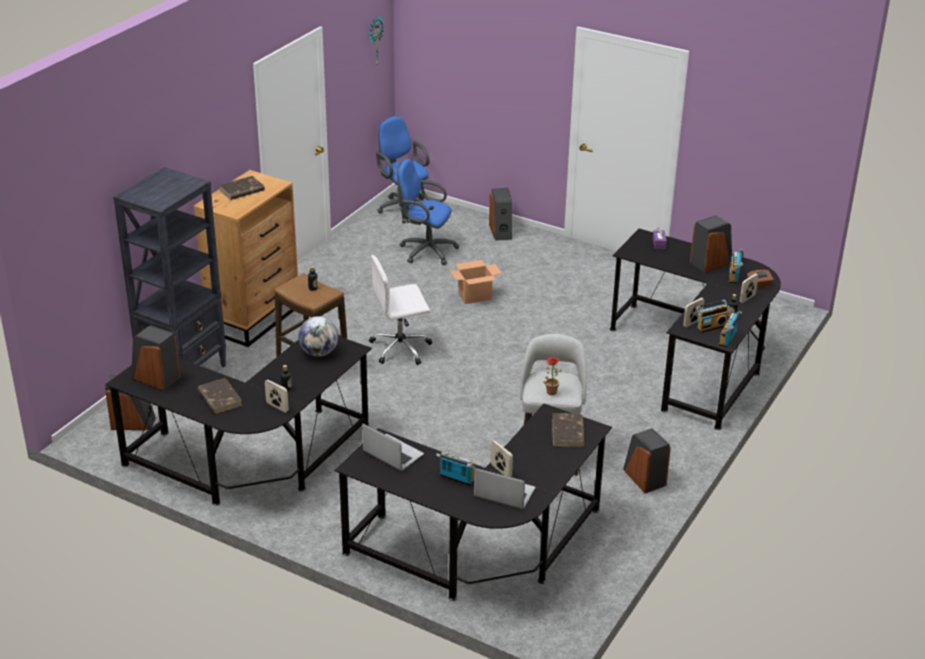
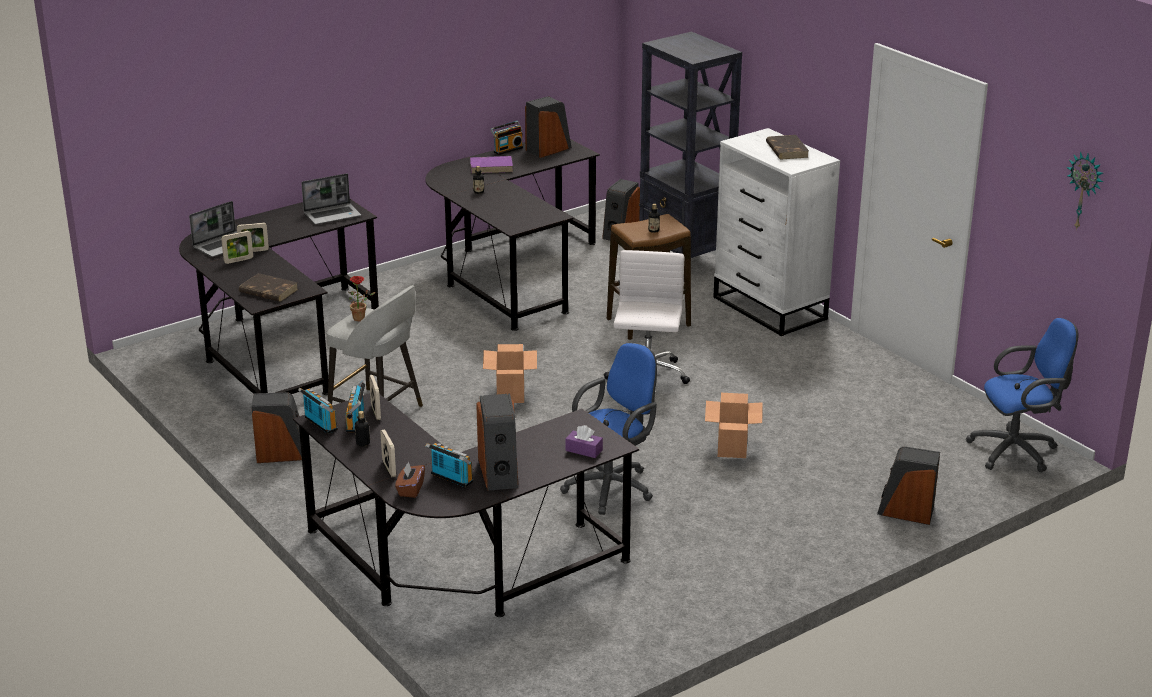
camera: 115 degrees right, 5 degrees down
brown dresser [194,170,298,347] -> white dresser [713,128,840,336]
brown book [197,378,243,414] -> purple book [470,156,513,174]
picture frame [265,380,289,413] -> picture frame moved to [221,231,253,264]
globe [298,316,339,357] -> none
blue office chair [397,159,459,265] -> blue office chair moved to [560,343,657,515]
radio [436,452,475,486] -> radio moved to [490,121,523,155]
none -> cardboard box [483,344,537,403]

